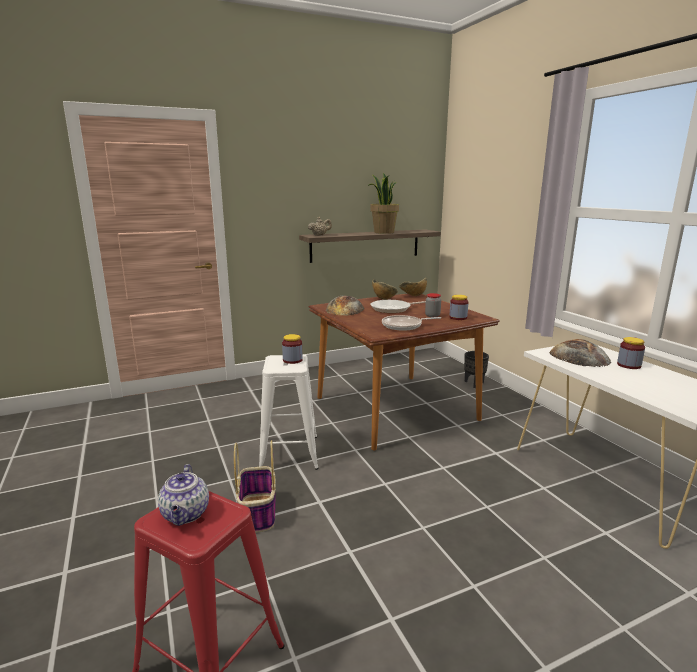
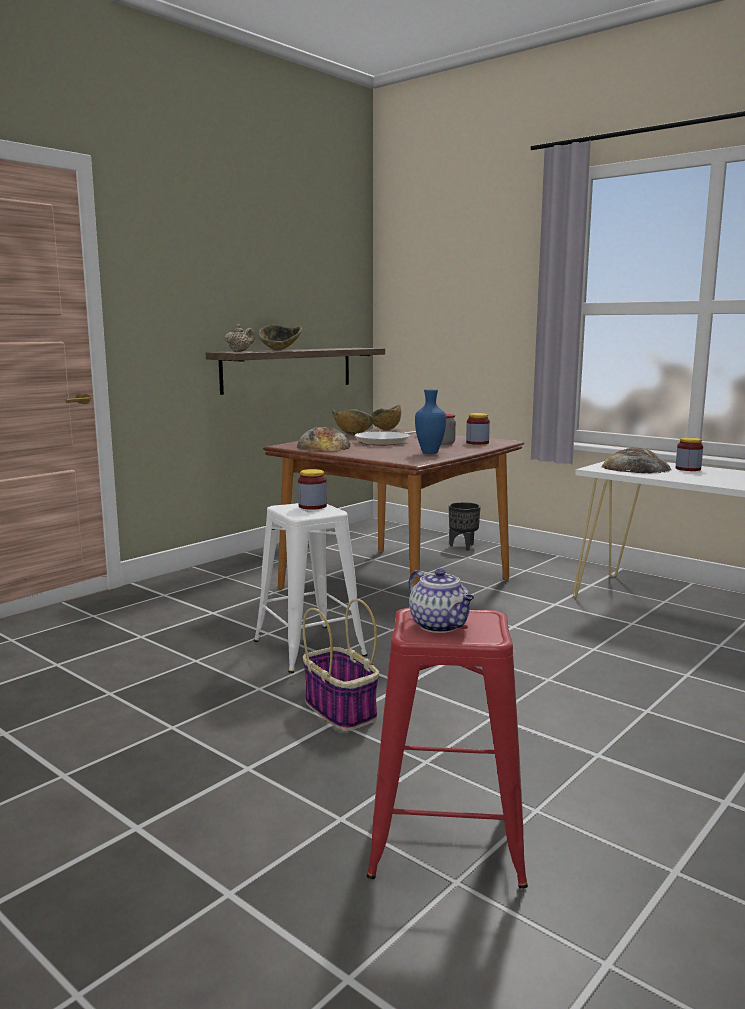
camera: 25 degrees left, 5 degrees down
potted plant [368,173,399,234] -> none
frying pan [382,315,441,331] -> blue vase [415,389,446,454]
none -> bowl [259,324,302,350]

